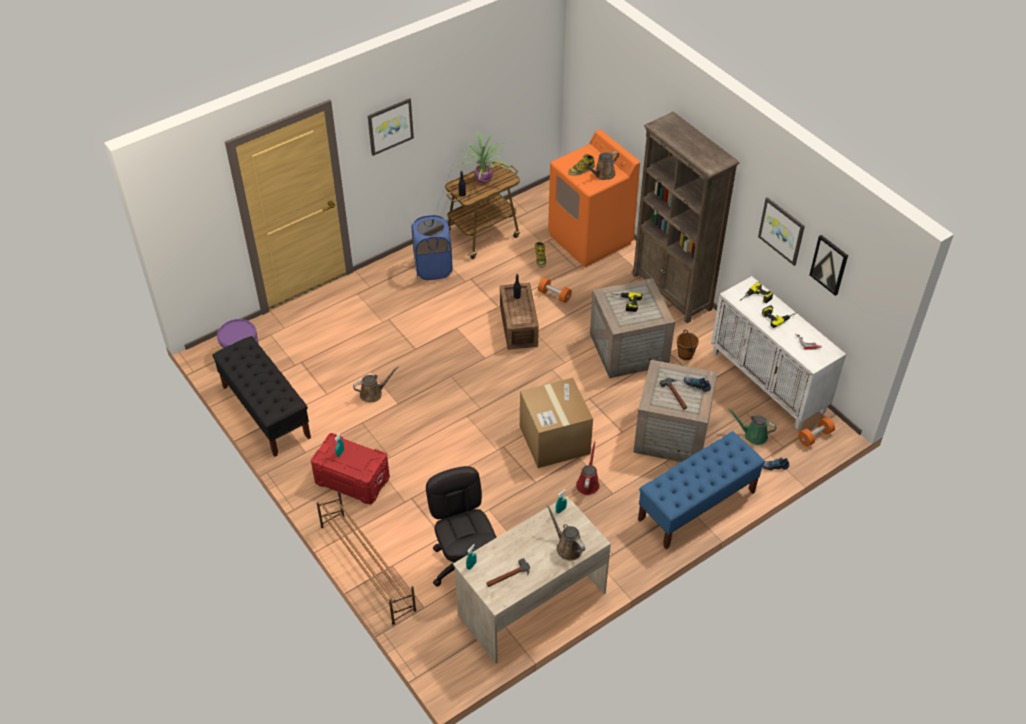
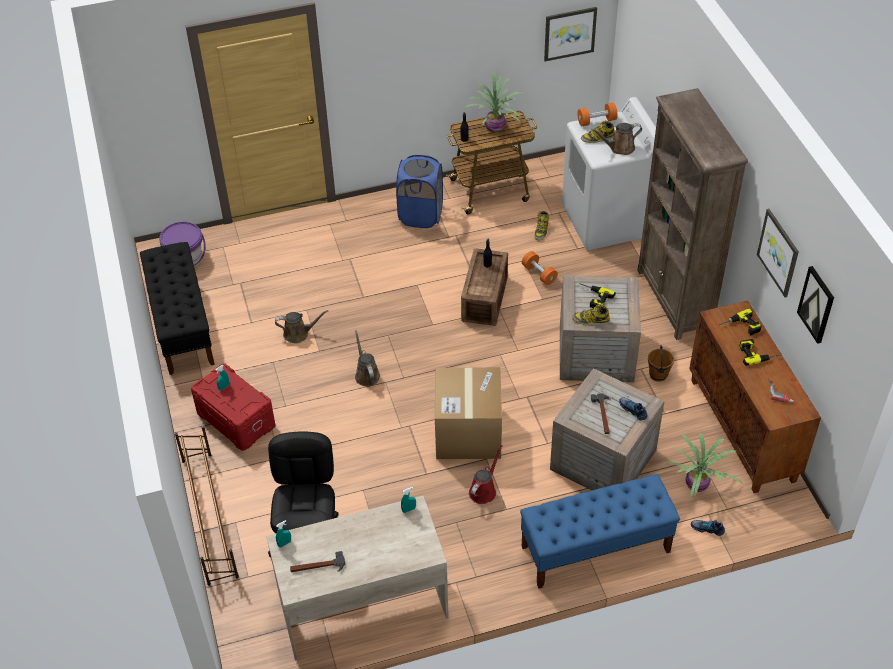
camera: 20 degrees right, 0 degrees up
picture [368,98,414,156] -> picture moved to [544,7,597,61]
brown watering can [546,504,585,560] -> brown watering can moved to [355,330,380,386]
orange washing machine [548,130,640,267] -> white washing machine [562,97,656,250]
white cabinet [711,276,846,430] -> brown cabinet [689,300,821,493]
green watering can [728,409,777,445] -> potted plant [665,433,743,498]
orange dumbbell [798,417,835,447] -> orange dumbbell moved to [577,103,618,126]
none -> boot [572,304,610,325]

